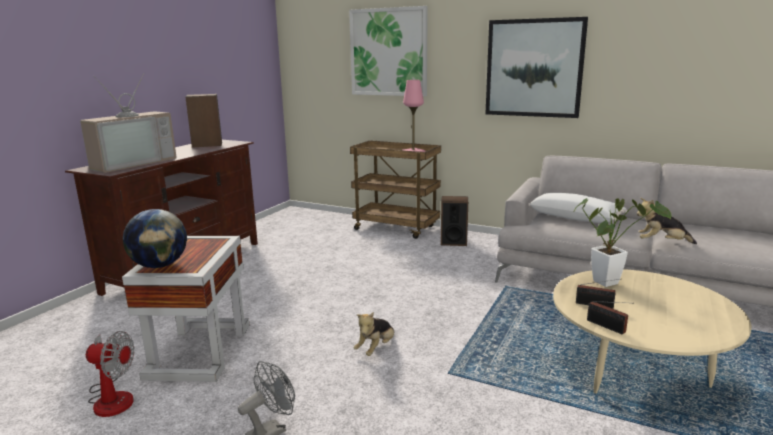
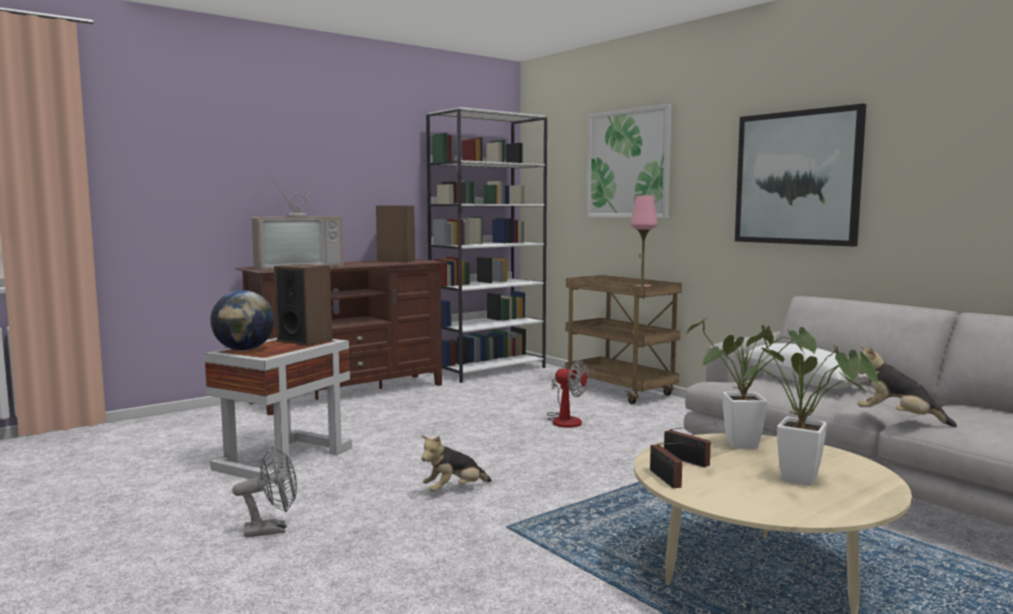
camera: 25 degrees right, 10 degrees down
fan [86,331,134,417] -> fan moved to [547,360,589,428]
speaker [441,196,468,246] -> speaker moved to [274,264,332,346]
none -> white bookcase [426,107,547,383]
none -> potted plant [740,331,879,486]

